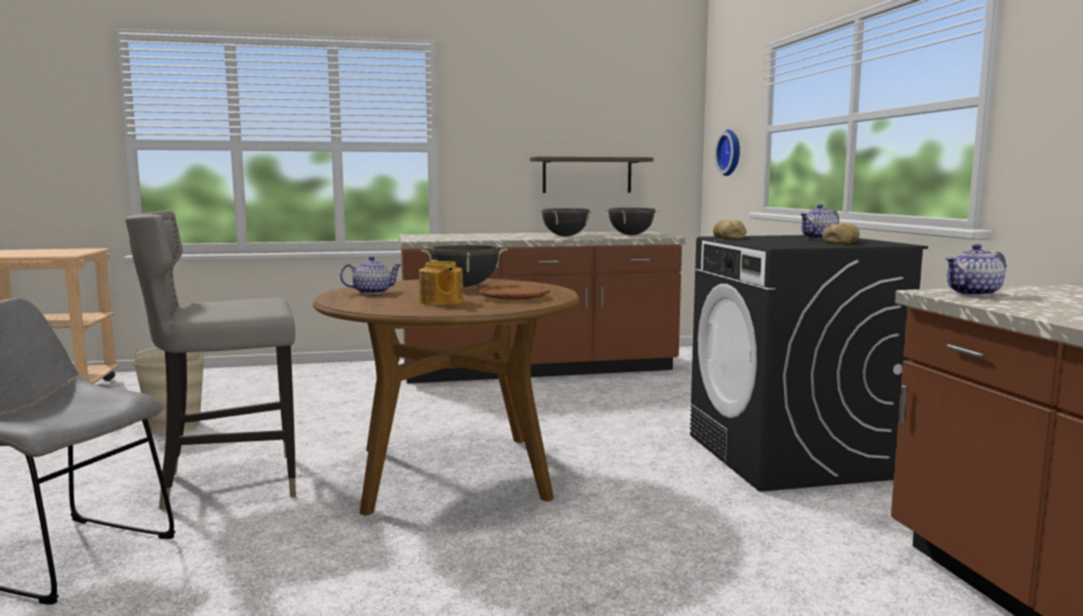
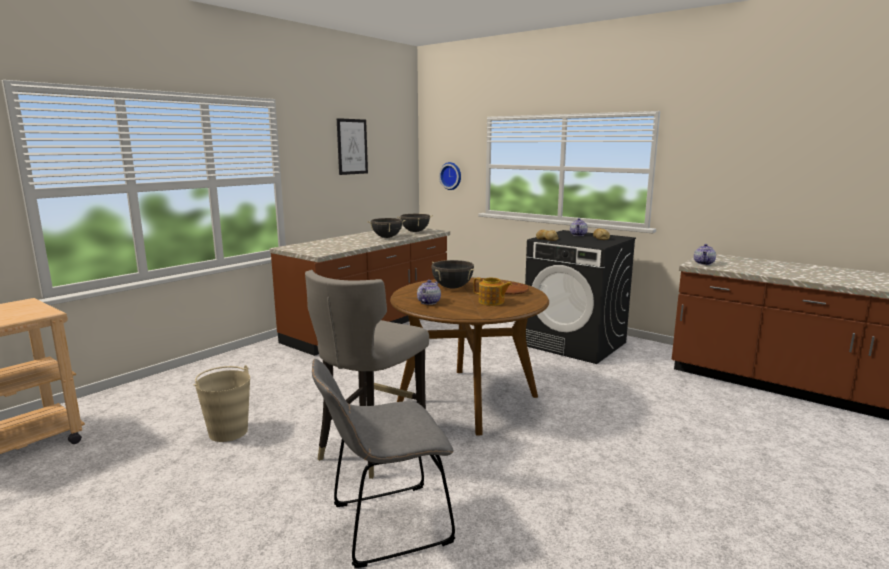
camera: 40 degrees left, 5 degrees up
shelf [530,157,653,193] -> none
none -> picture [337,118,368,175]

